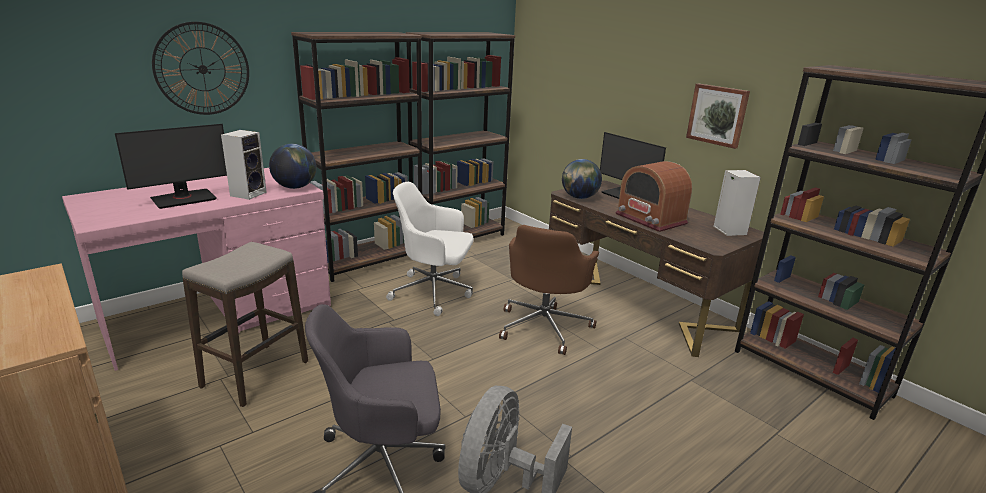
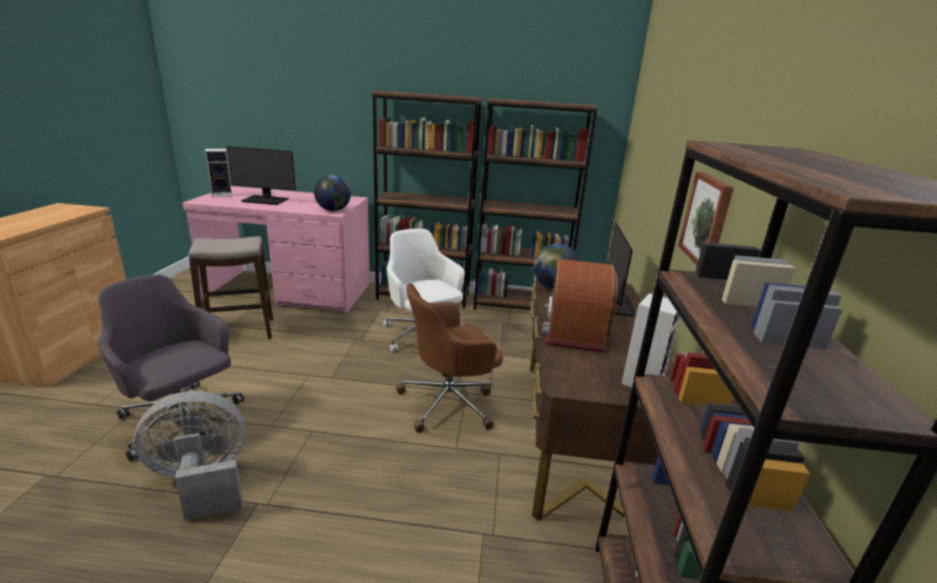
camera: 45 degrees right, 0 degrees up
wall clock [152,22,249,115] -> none
speaker [221,130,267,200] -> speaker moved to [205,148,232,197]

